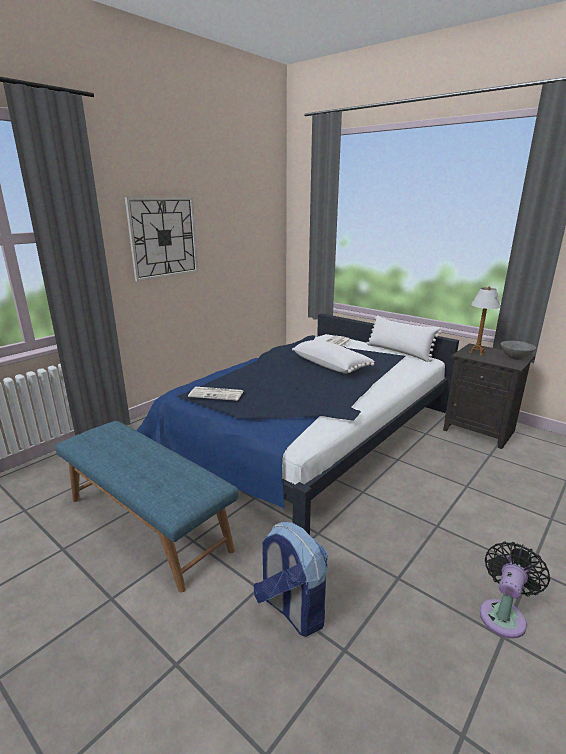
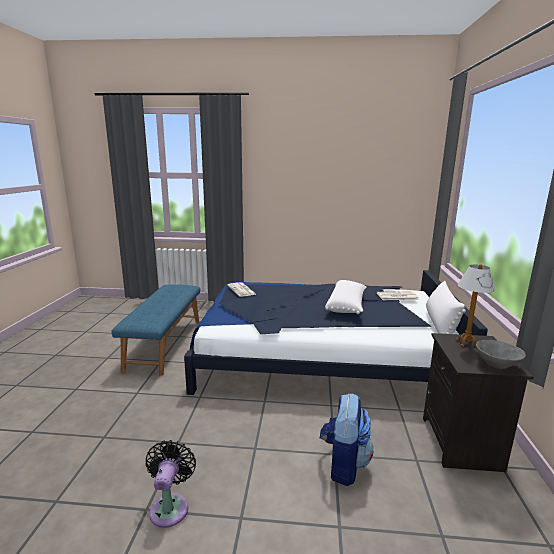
camera: 55 degrees right, 5 degrees down
wall clock [125,197,198,281] -> none
backpack [253,522,328,637] -> backpack moved to [320,393,374,486]
black fan [480,542,550,638] -> black fan turned 90 degrees counterclockwise [146,440,196,528]

